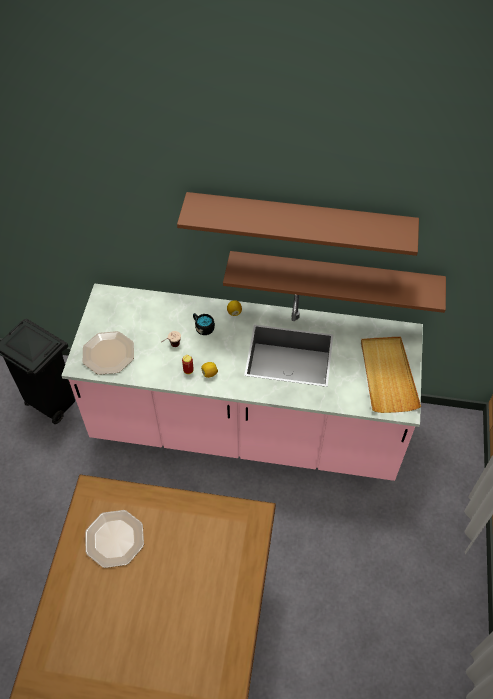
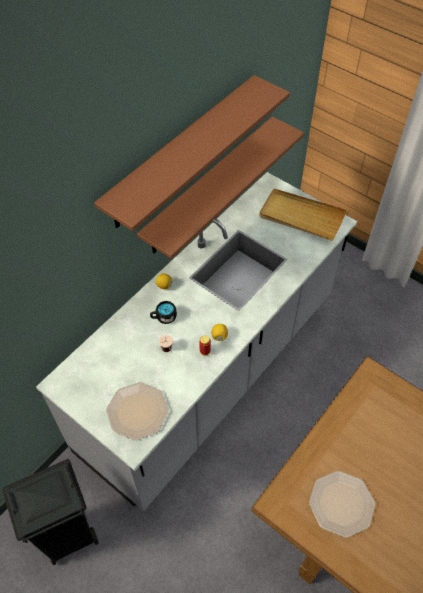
camera: 60 degrees left, 0 degrees up
pink counter [61,283,423,481] -> grey counter [36,172,357,511]

